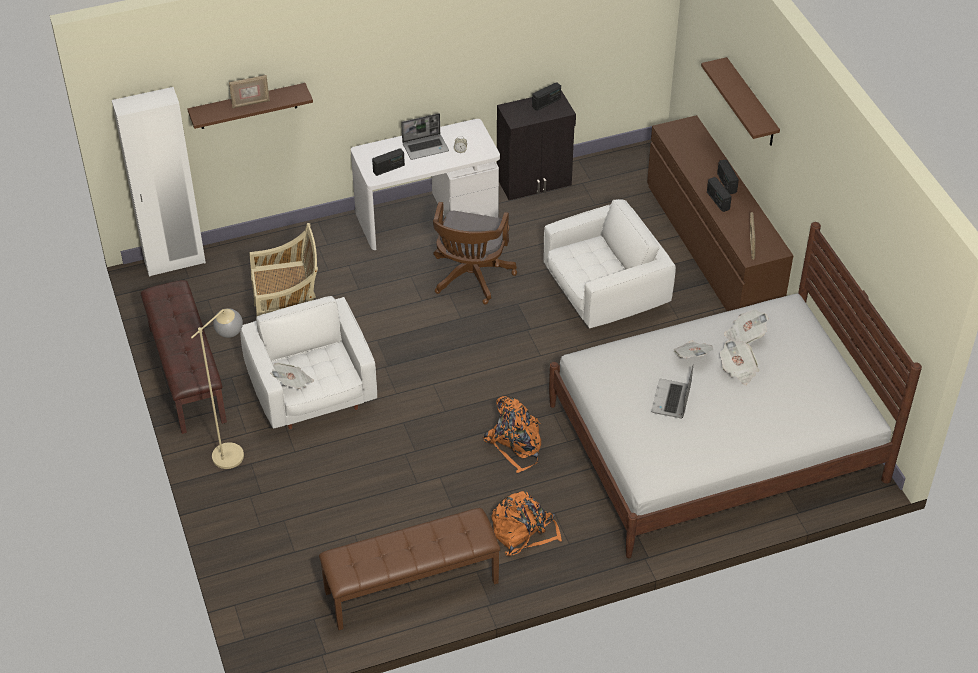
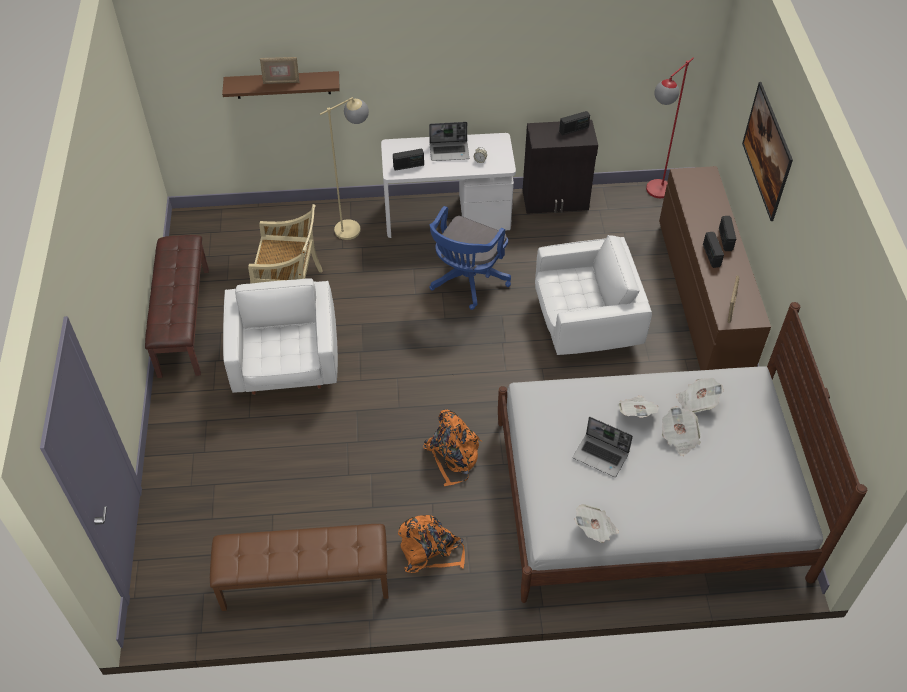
camera: 15 degrees right, 5 degrees up
white wardrobe [112,87,206,277] -> none
beige floor lamp [191,308,244,469] -> beige floor lamp moved to [320,97,369,240]
newspaper [270,363,314,389] -> newspaper moved to [574,504,619,543]
brown office chair [433,202,517,305] -> blue office chair [429,206,511,310]
laptop [651,365,693,418] -> laptop turned 90 degrees counterclockwise [573,417,633,477]
brown shelf [701,57,780,146] -> picture [742,82,793,221]
none -> red floor lamp [646,58,694,198]

